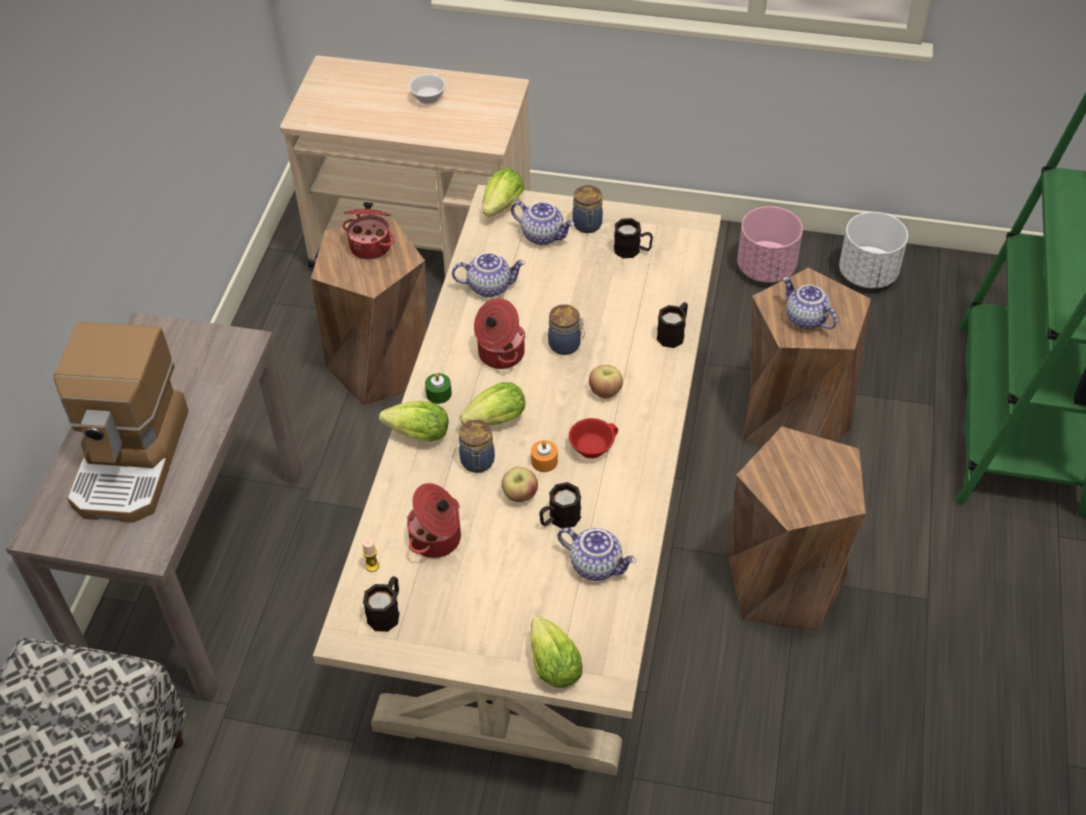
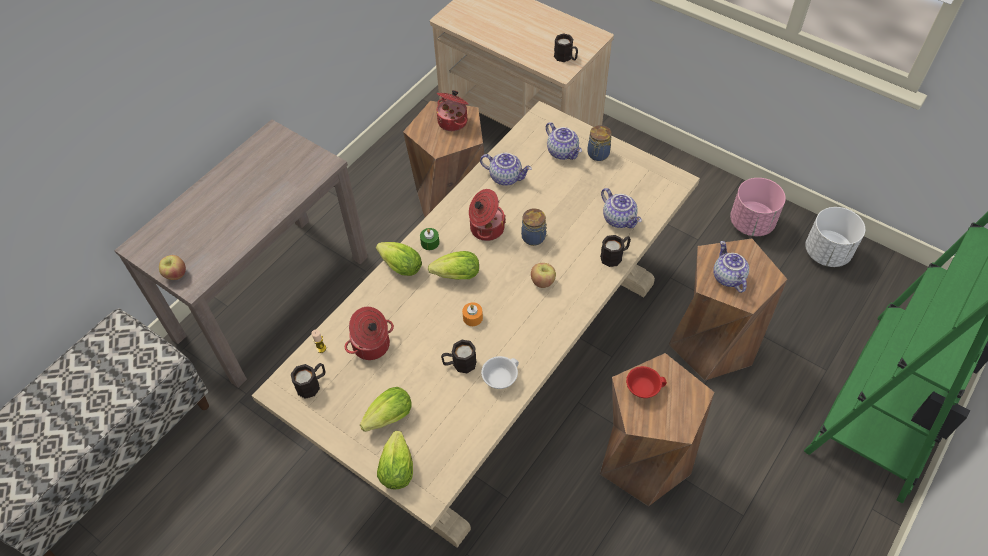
camera: 25 degrees right, 5 degrees up
coffee machine [54,322,189,523] -> none
white cup [409,74,446,105] -> white cup moved to [481,356,519,389]
jar [459,420,495,473] -> none
lettuce [483,168,524,217] -> lettuce moved to [360,387,412,432]
apple [501,467,538,502] -> apple moved to [159,255,186,280]
teapot [557,528,636,581] -> teapot moved to [601,188,642,228]
red cup [569,418,618,459] -> red cup moved to [626,366,667,398]
black mug [614,218,653,258] -> black mug moved to [554,33,578,62]

